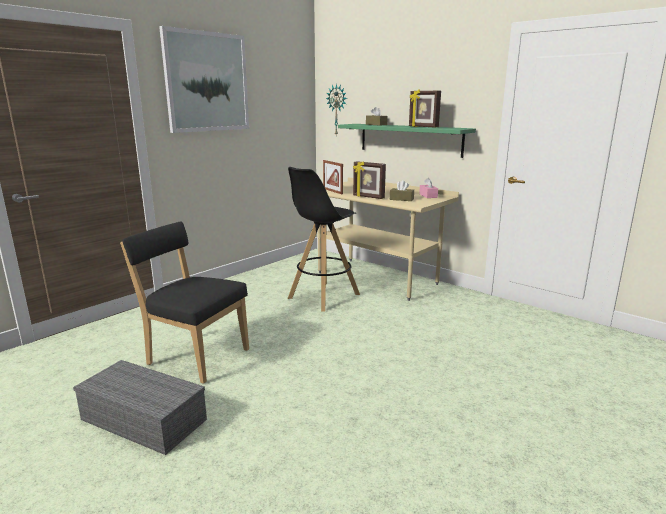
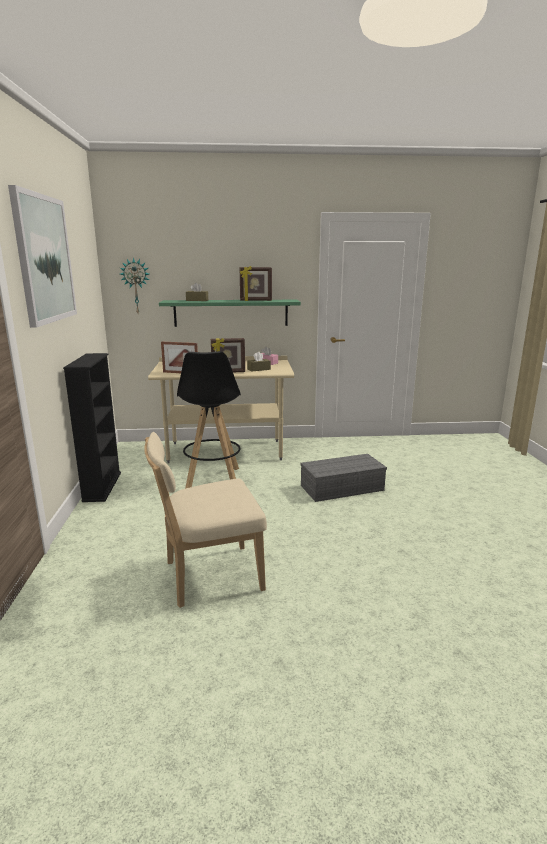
camera: 45 degrees left, 0 degrees up
grey storage box [73,360,207,455] -> grey storage box moved to [301,454,387,502]
black chair [120,222,249,384] -> beige chair [144,432,267,608]
none -> black bookcase [63,353,121,502]

